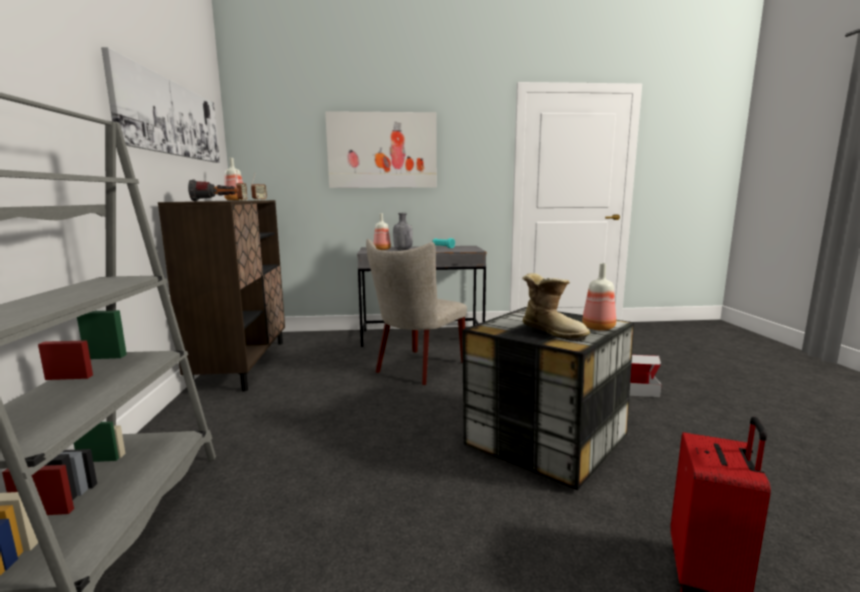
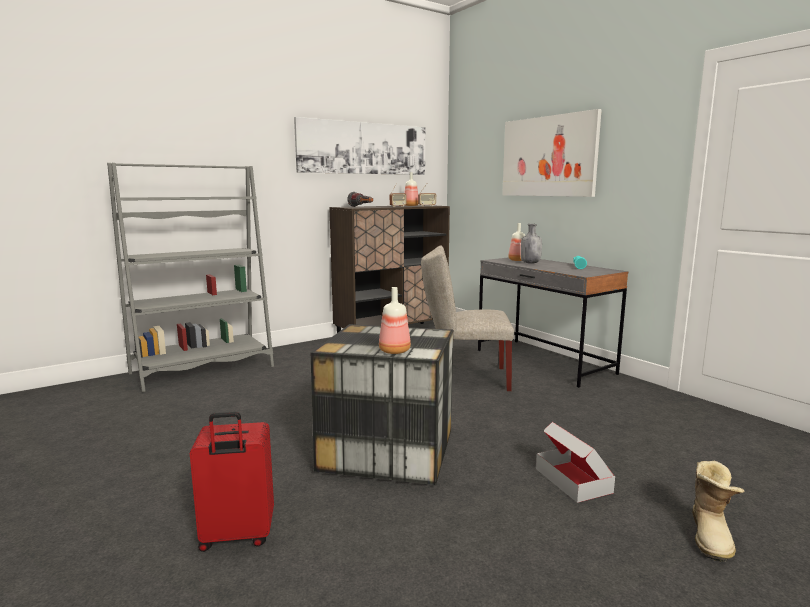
camera: 60 degrees right, 0 degrees up
boot [522,273,590,341] -> boot moved to [692,461,745,562]

